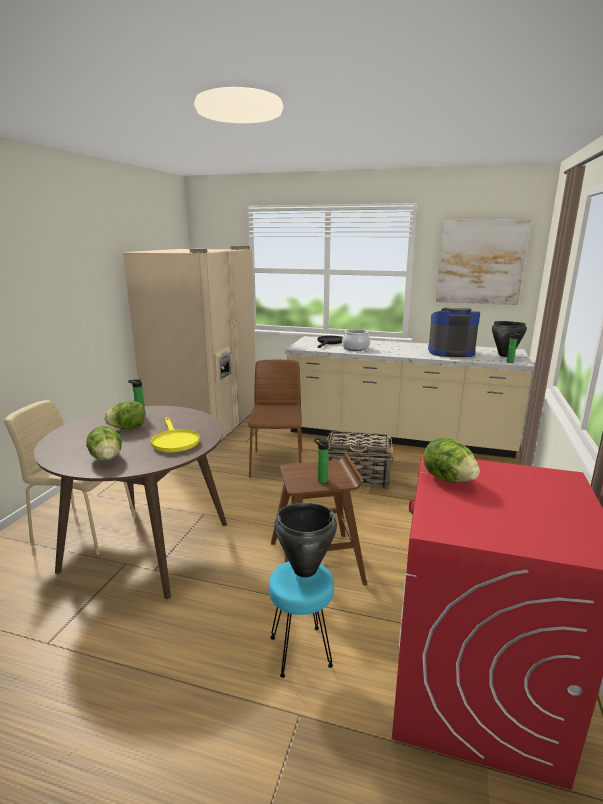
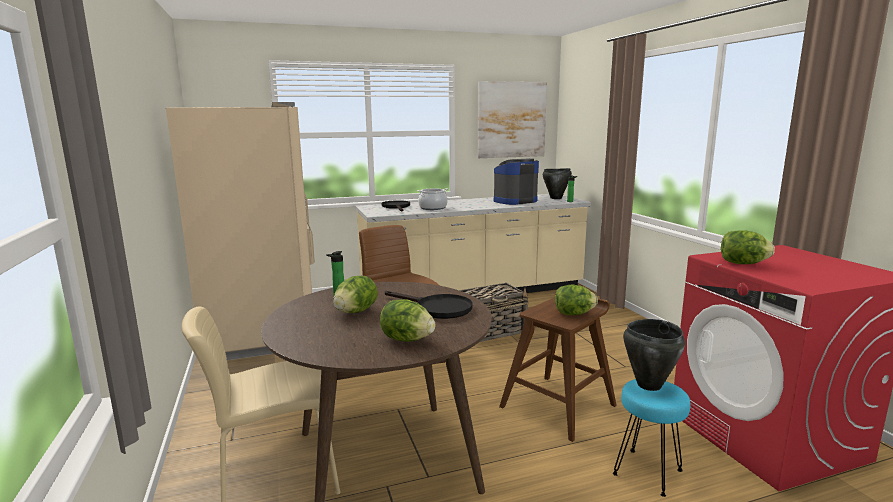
camera: 35 degrees left, 5 degrees down
yellow frying pan [151,417,200,453] -> black frying pan [385,291,473,319]
bottle [314,438,329,483] -> lettuce [555,284,598,315]

